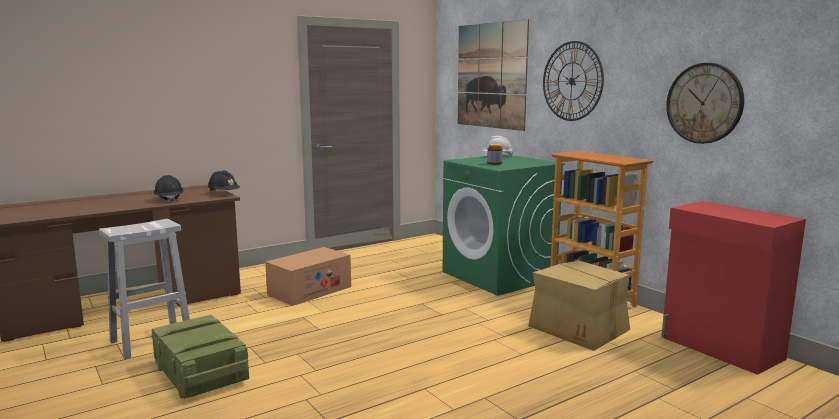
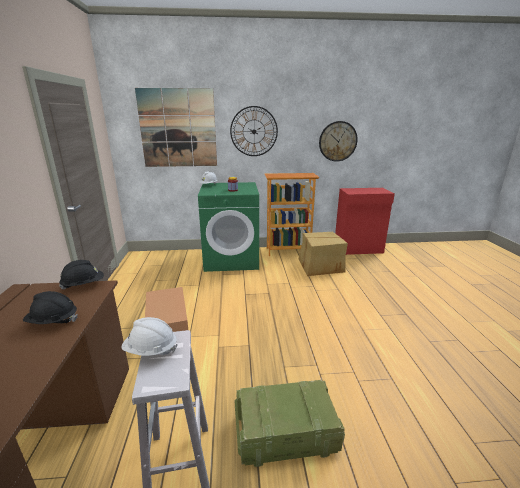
camera: 60 degrees left, 10 degrees up
none -> white hard hat [121,317,178,356]

